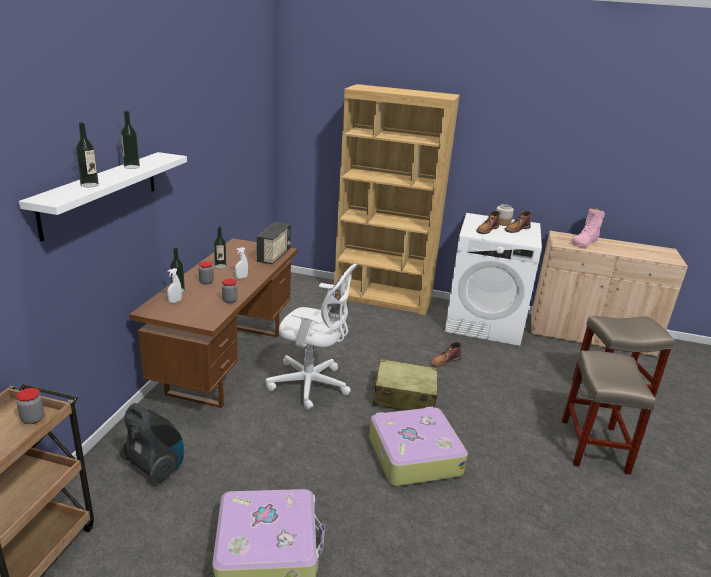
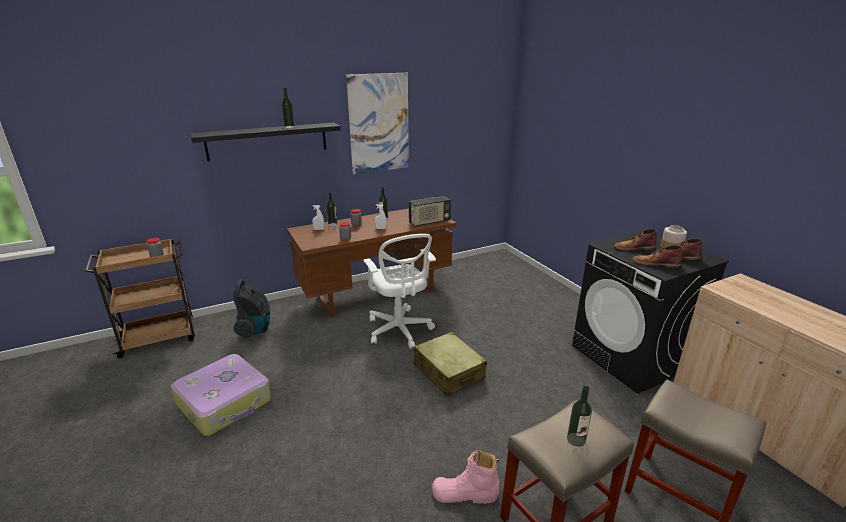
camera: 50 degrees right, 0 degrees up
white shelf [19,152,187,242] -> black shelf [190,123,341,161]
bottle [76,122,99,187] -> bottle moved to [567,386,592,447]
brown bookcase [334,84,460,315] -> none
suitcase [369,407,468,486] -> none
brown boot [430,342,461,367] -> brown boot moved to [632,245,682,268]
white washing machine [445,213,542,346] -> black washing machine [572,231,729,394]
pink boot [571,208,605,247] -> pink boot moved to [432,449,500,504]
none -> picture [346,73,409,174]

